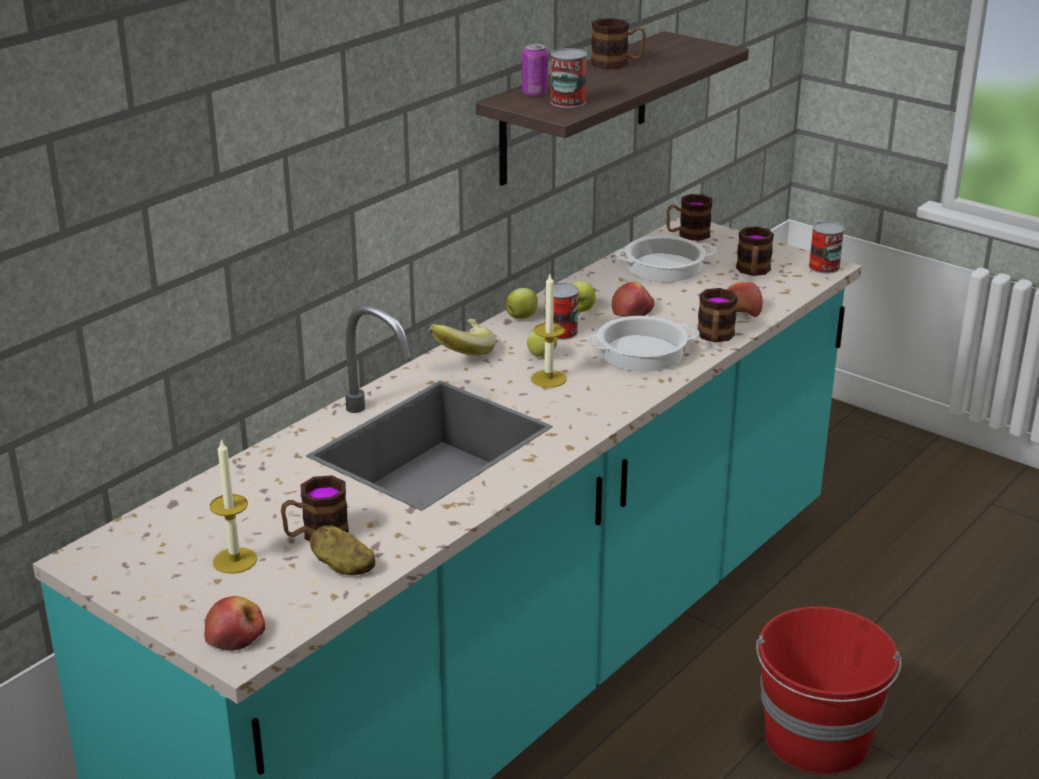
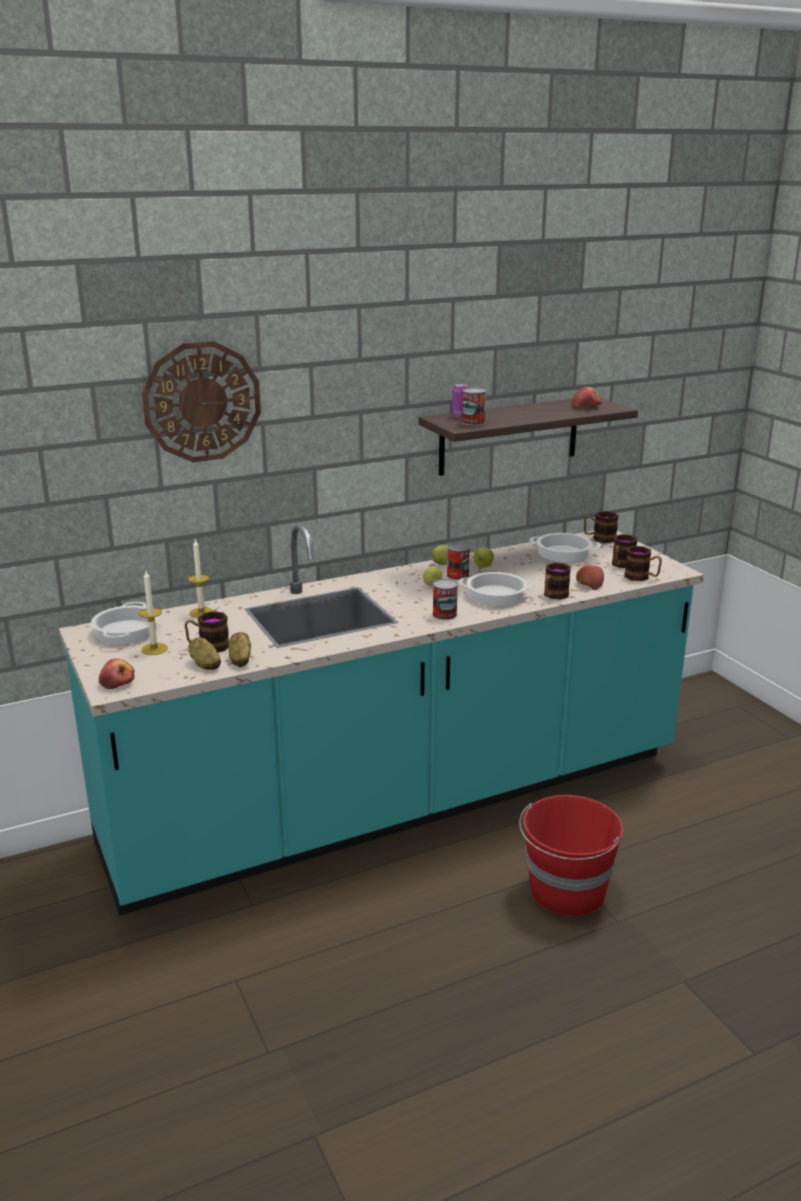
camera: 25 degrees right, 5 degrees down
banana [429,319,496,356] -> none
candle [531,274,567,388] -> candle moved to [188,540,214,618]
mug [591,18,646,69] -> mug moved to [625,546,662,581]
apple [612,282,654,317] -> apple moved to [572,387,601,409]
can [809,221,845,274] -> can moved to [433,579,458,620]
none -> cooking pot [91,602,159,645]
none -> wall clock [142,341,261,462]
none -> potato [228,632,251,667]

